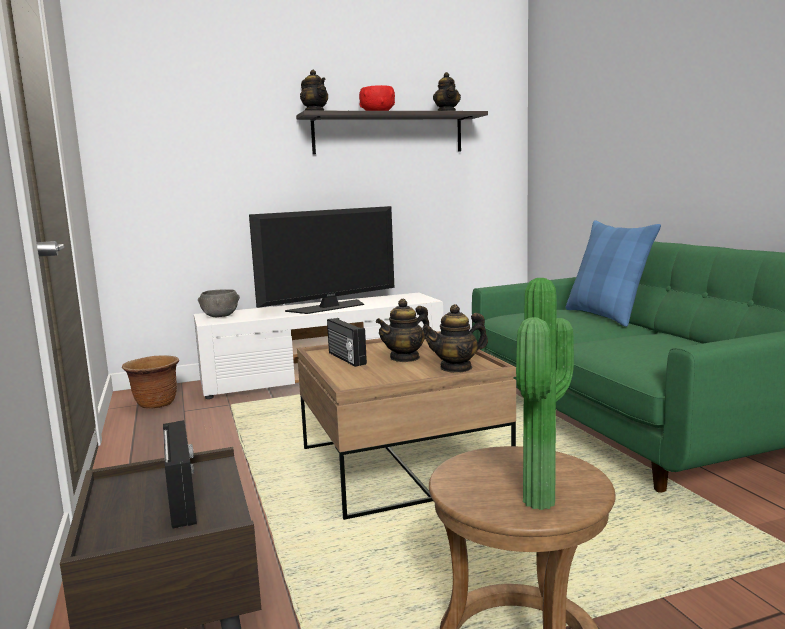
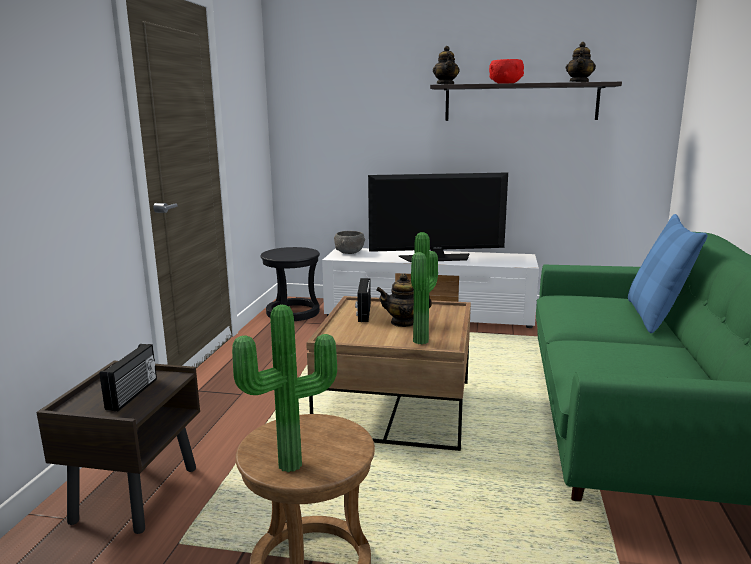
camera: 30 degrees right, 5 degrees up
brown planter [122,355,179,409] -> black stool [260,247,320,321]
teapot [422,304,488,373] -> potted plant [411,232,438,344]

